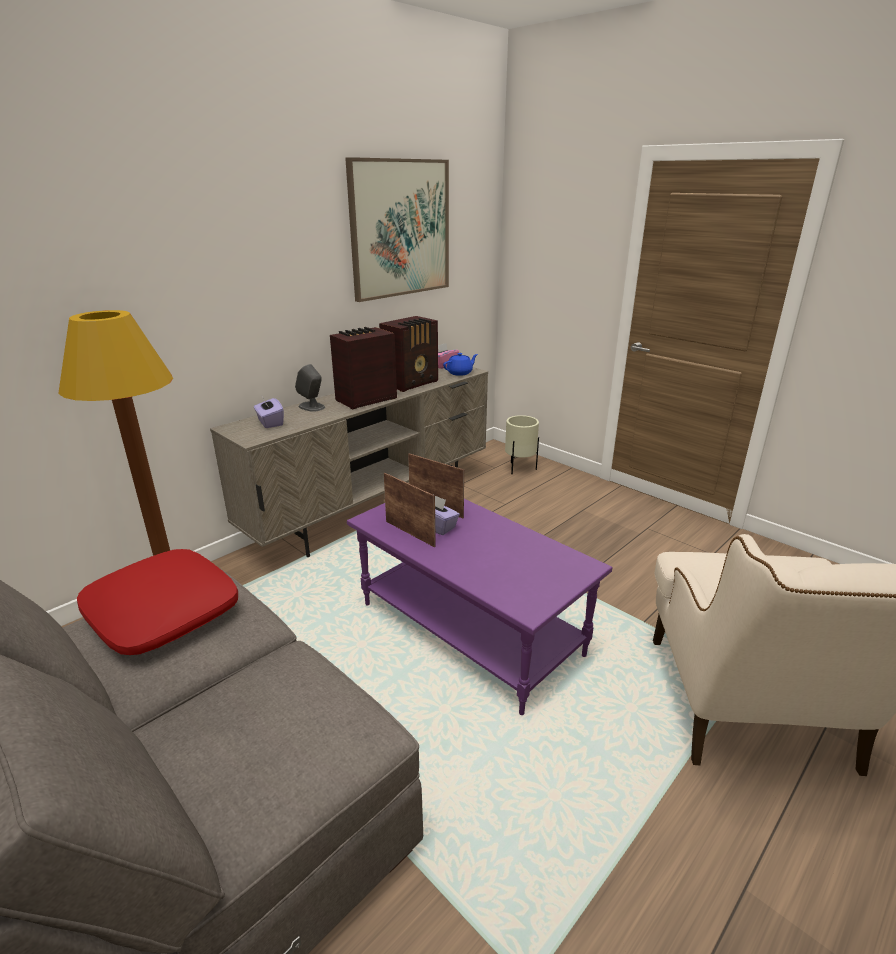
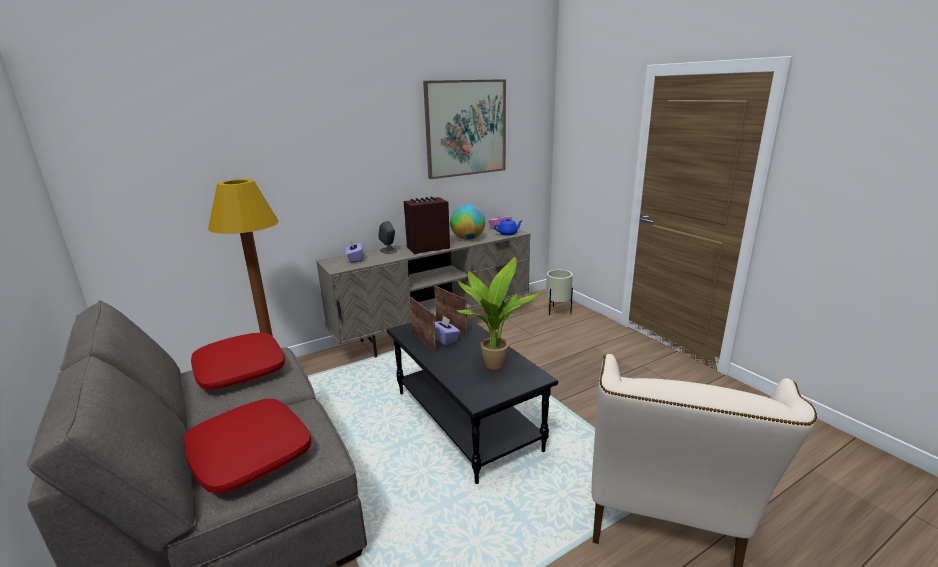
camera: 15 degrees right, 5 degrees down
purple coffee table [347,499,613,715] -> black coffee table [387,316,558,484]
radio [379,316,438,392] -> globe [450,204,485,240]
none -> red pillow [184,399,311,493]
none -> potted plant [455,257,541,371]

